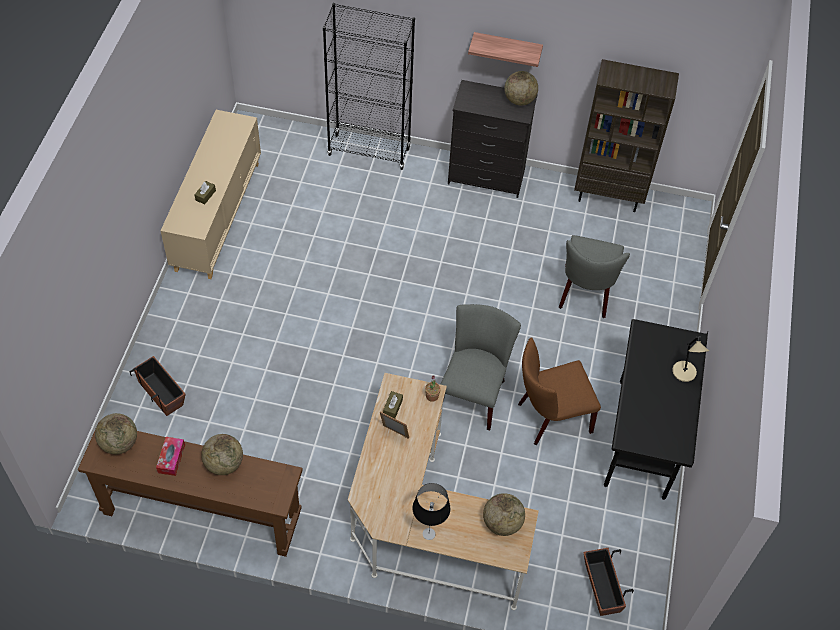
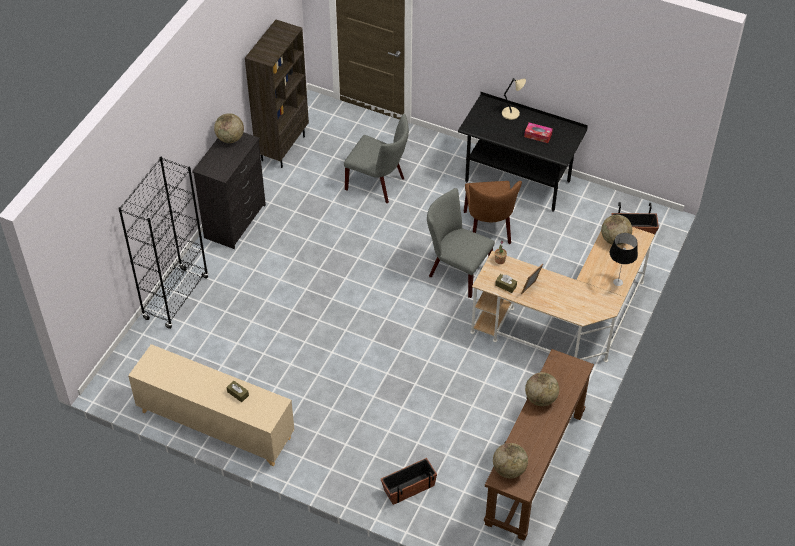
camera: 75 degrees left, 5 degrees down
tissue box [156,437,185,476] -> tissue box moved to [524,123,553,143]
shelf [468,32,543,67] -> none

